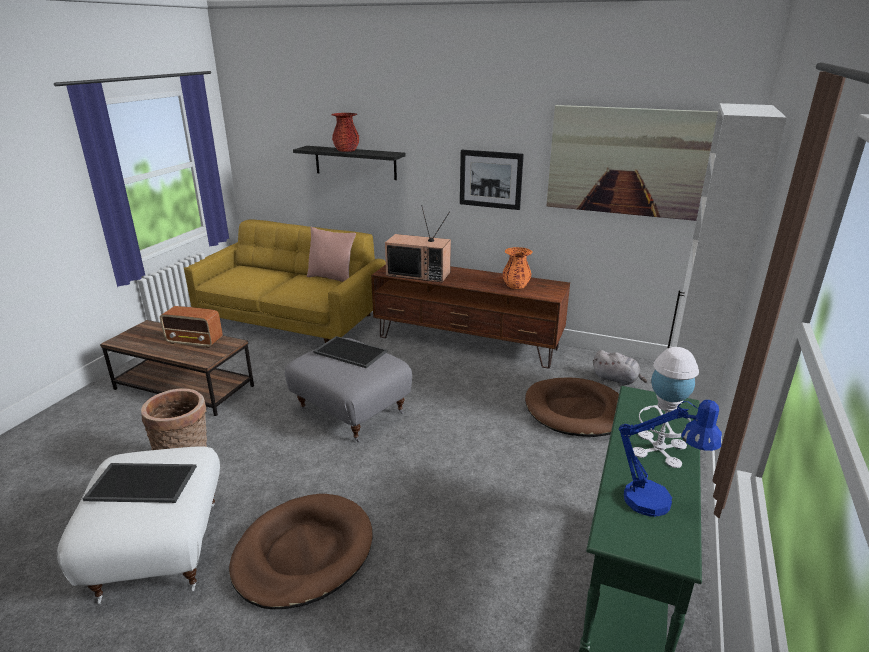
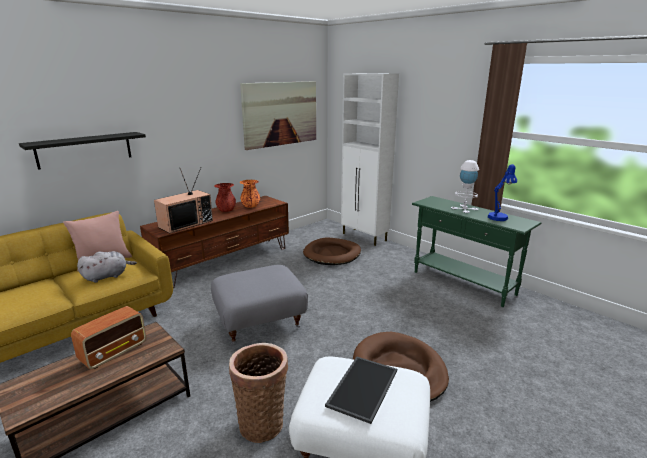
camera: 65 degrees left, 5 degrees down
tray [313,336,387,368] -> none
red vase [331,113,359,152] -> red vase moved to [215,183,236,212]
picture [460,150,524,210] -> none
grey plush toy [593,350,647,386] -> grey plush toy moved to [77,251,137,283]

